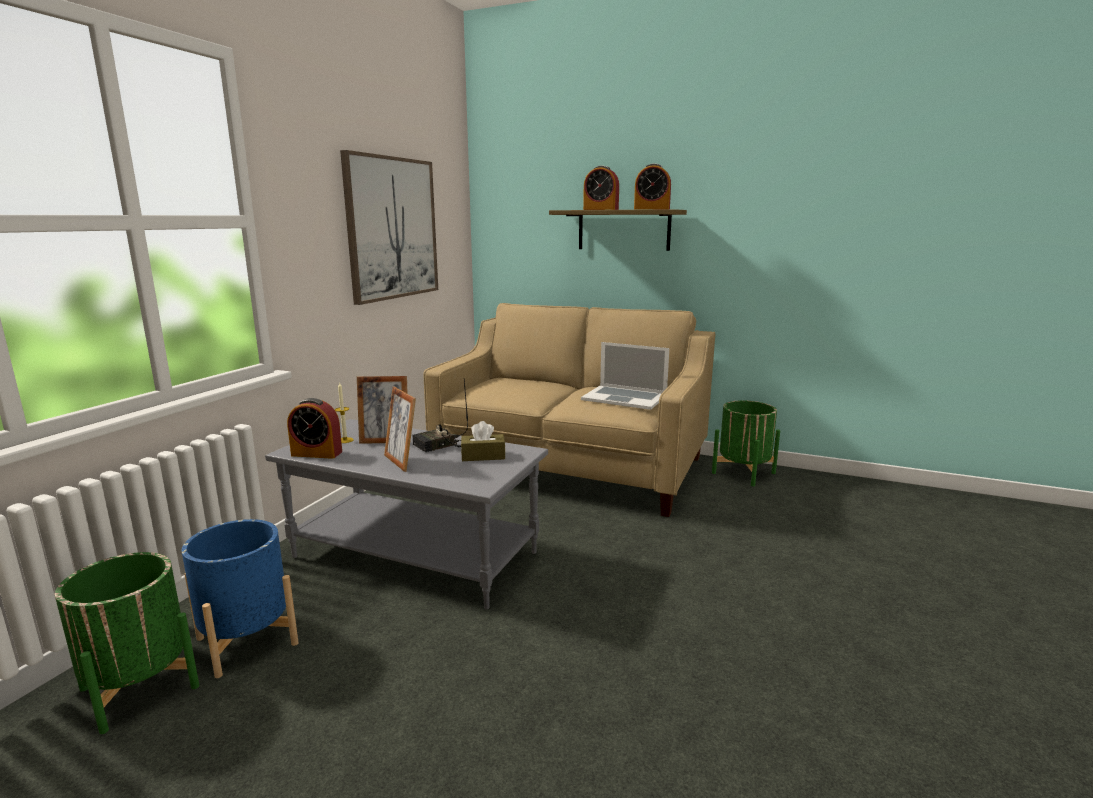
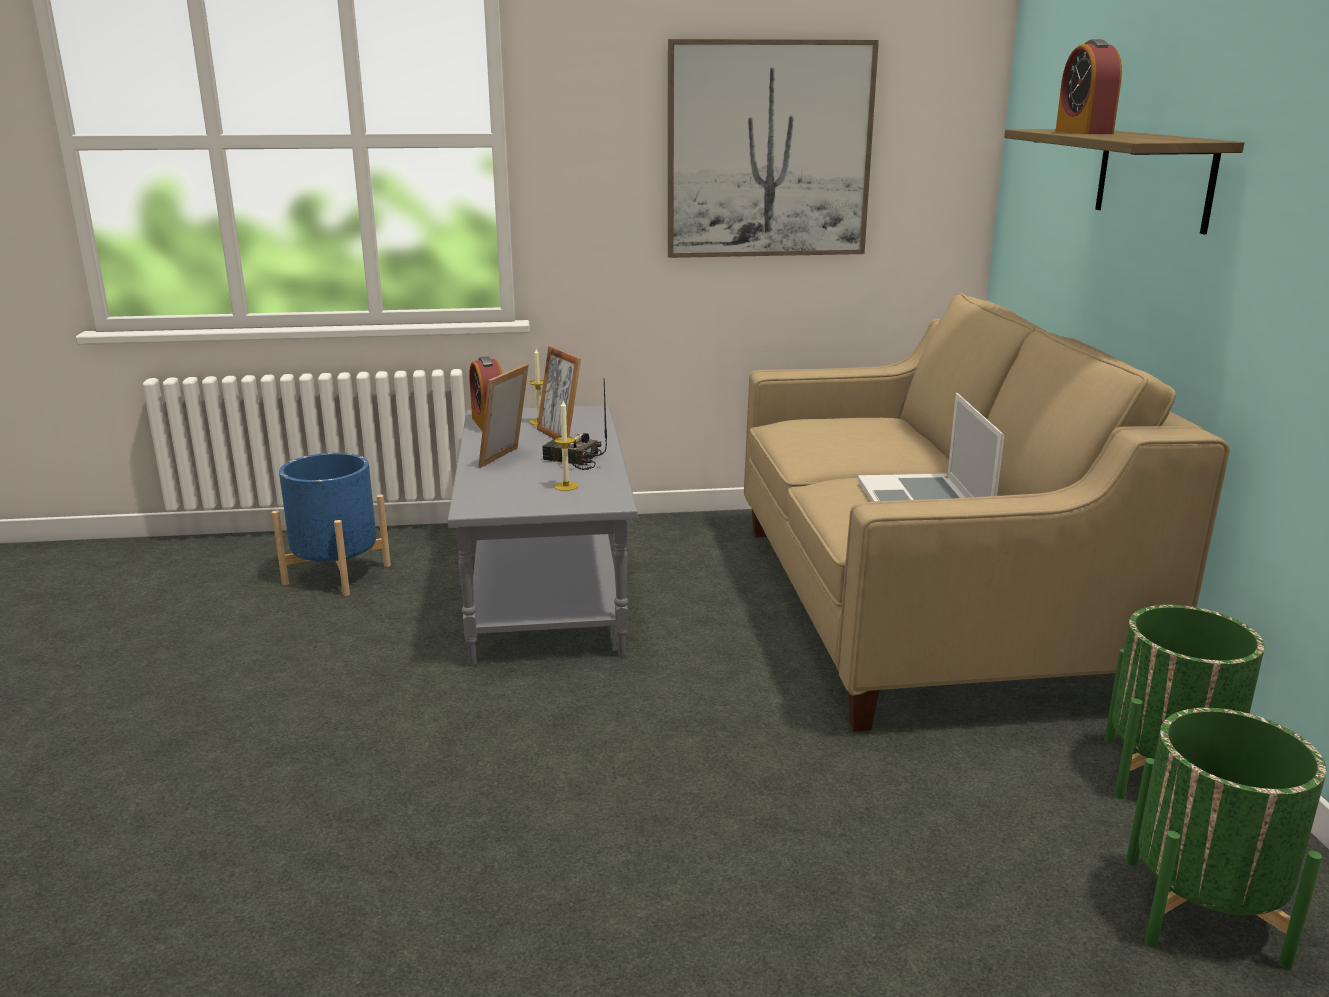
camera: 60 degrees right, 5 degrees up
green planter [55,552,199,734] -> green planter moved to [1126,708,1327,970]
brown tissue box [461,421,505,461] -> candle [554,401,578,491]
alarm clock [634,163,671,210] -> none

